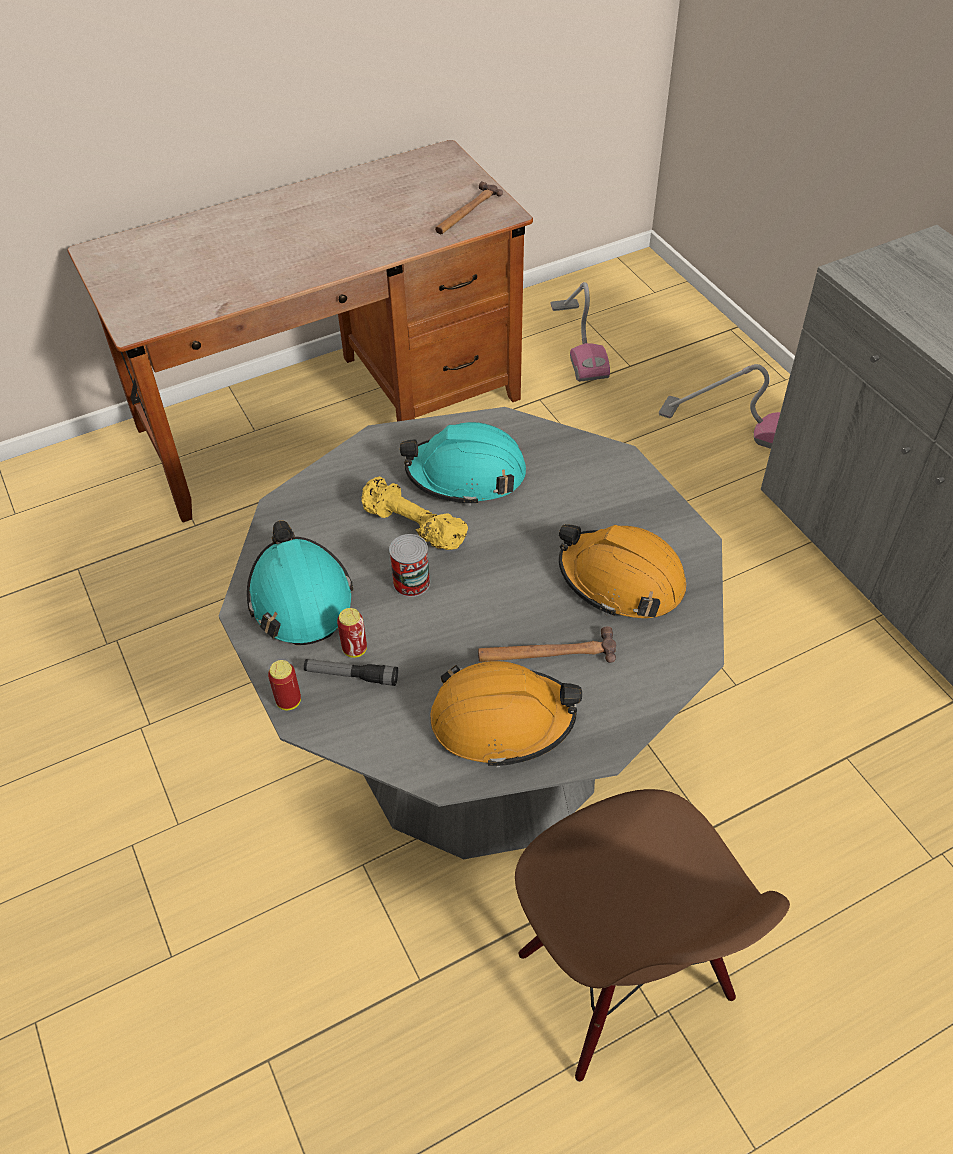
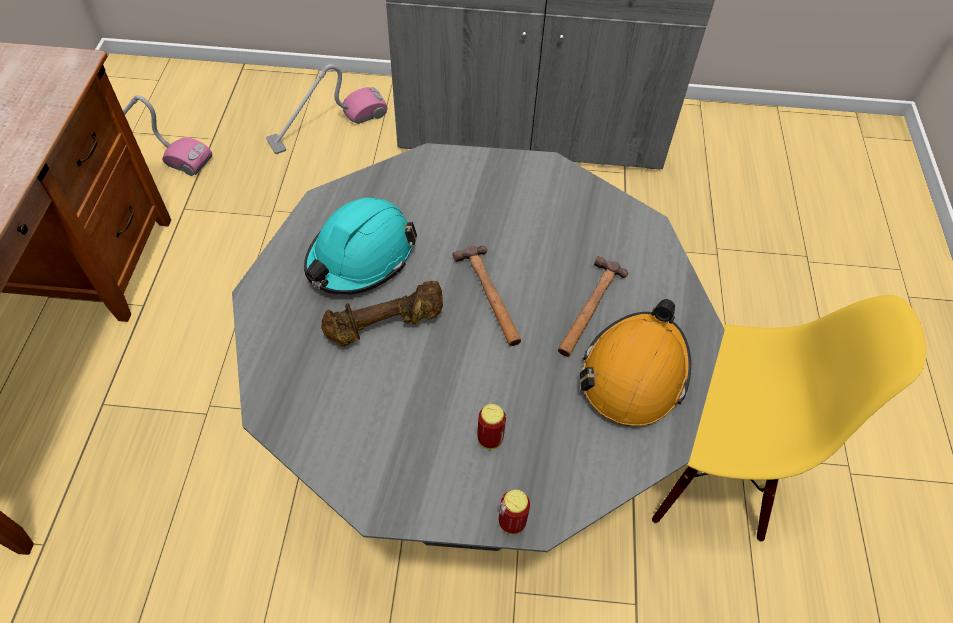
camera: 60 degrees left, 5 degrees up
turquoise hard hat [247,520,353,645] -> none
flashlight [304,659,398,686] -> none
yellow dumbbell [362,477,468,550] -> brown dumbbell [321,281,443,347]
can [389,534,430,597] -> none
hammer [435,181,503,234] -> hammer moved to [453,245,521,346]
brown chair [515,789,790,1082] -> yellow chair [652,295,926,542]
orange hard hat [559,524,686,618] -> none

